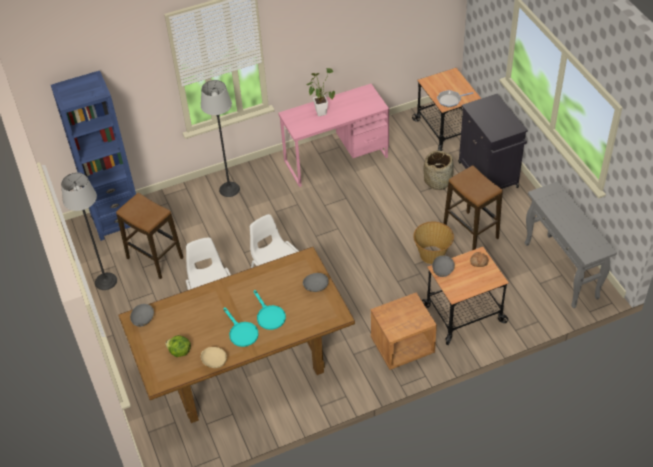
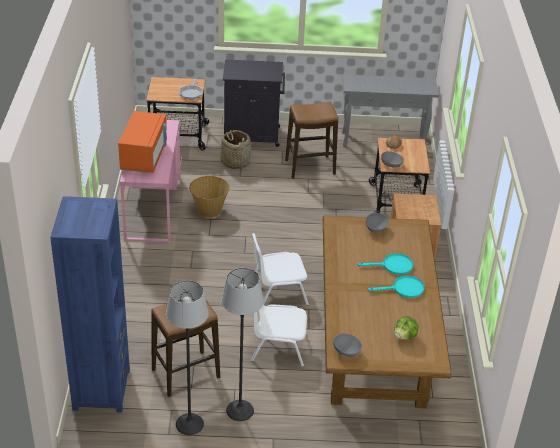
camera: 70 degrees left, 10 degrees down
beige bowl [200,347,227,368] -> none
floor lamp [201,80,240,197] -> floor lamp moved to [222,268,264,421]
potted plant [307,68,335,116] -> orange microwave [118,111,167,173]
basket [413,221,454,264] -> basket moved to [189,176,230,218]

